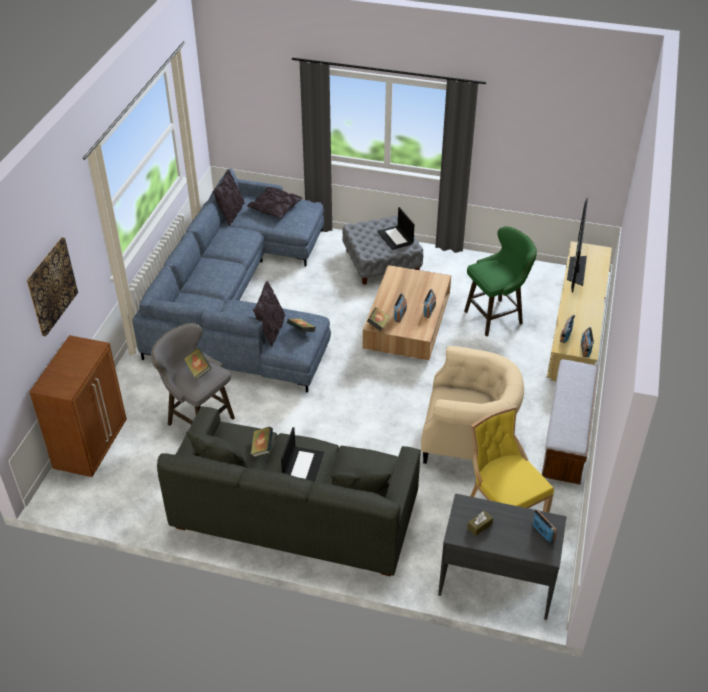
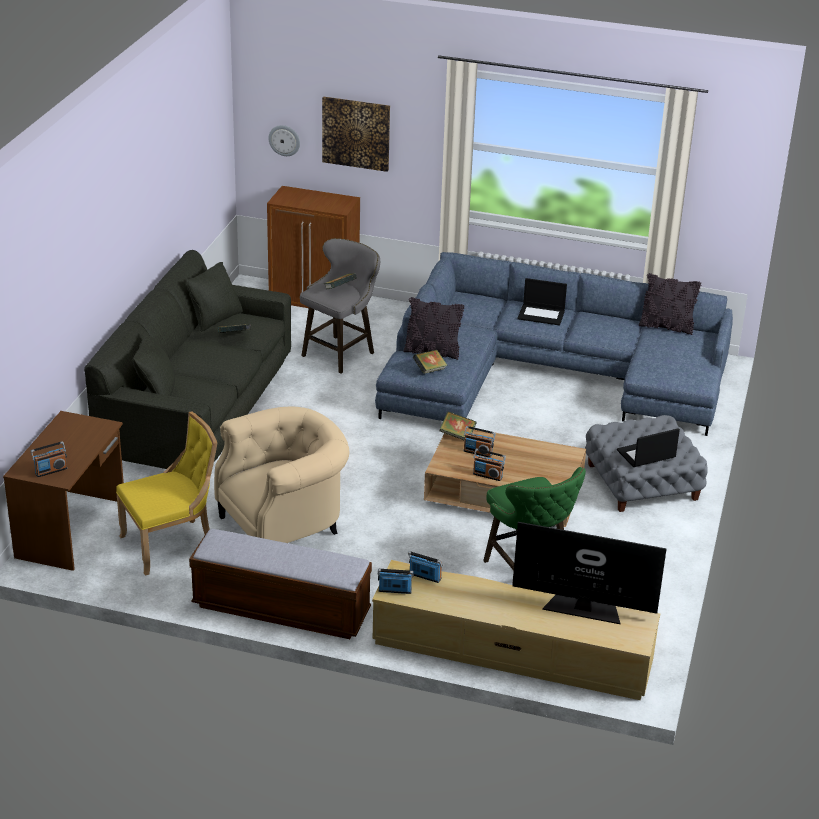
camera: 90 degrees right, 10 degrees down
black pillow [247,187,302,219] -> none
laptop [281,427,324,482] -> laptop moved to [518,278,567,326]
beige armchair [421,346,524,464] -> beige armchair turned 135 degrees counterclockwise [214,407,349,543]
grey desk [438,493,567,620] -> brown desk [3,411,124,571]
brown tissue box [467,510,493,536] -> none
none -> wall clock [269,125,300,156]

